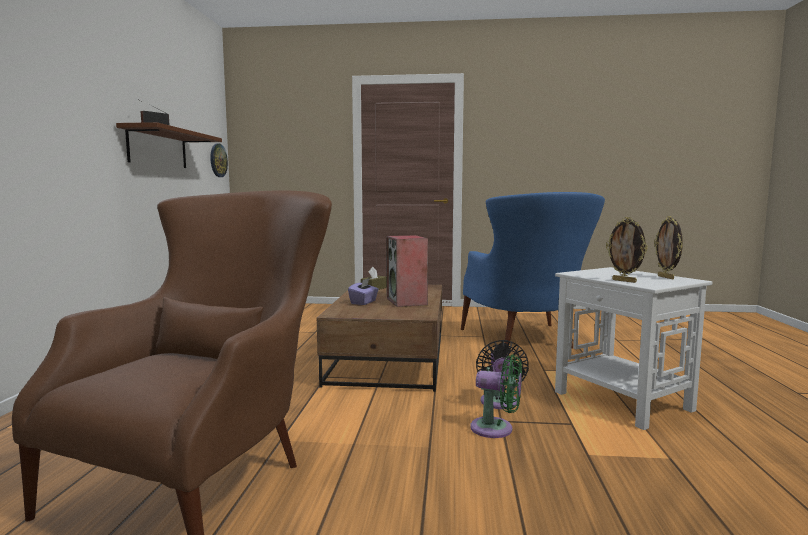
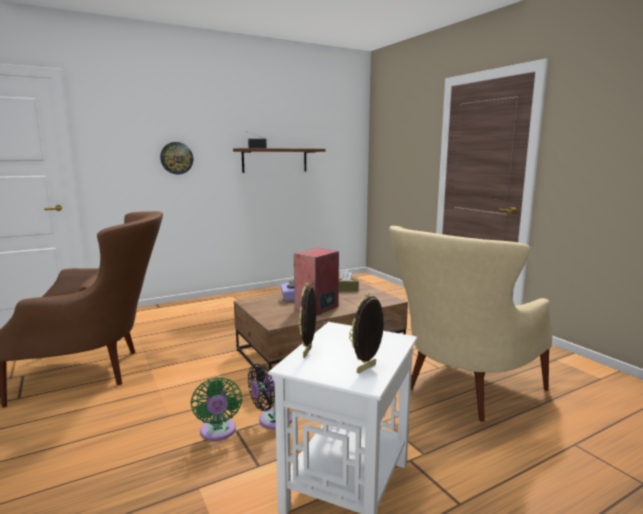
camera: 55 degrees right, 5 degrees up
wall clock [210,143,228,177] -> wall clock moved to [160,142,193,174]
blue armchair [461,192,605,349] -> beige armchair [389,226,553,422]

